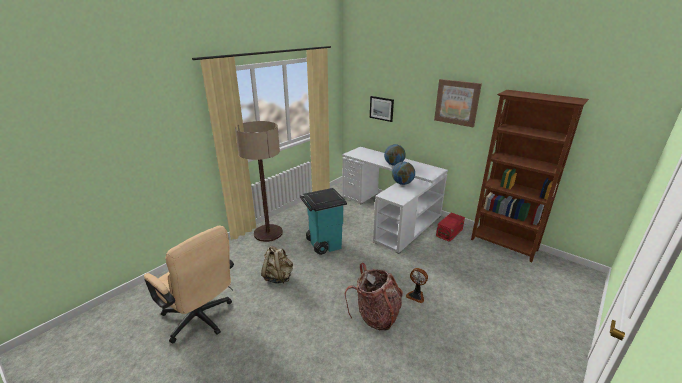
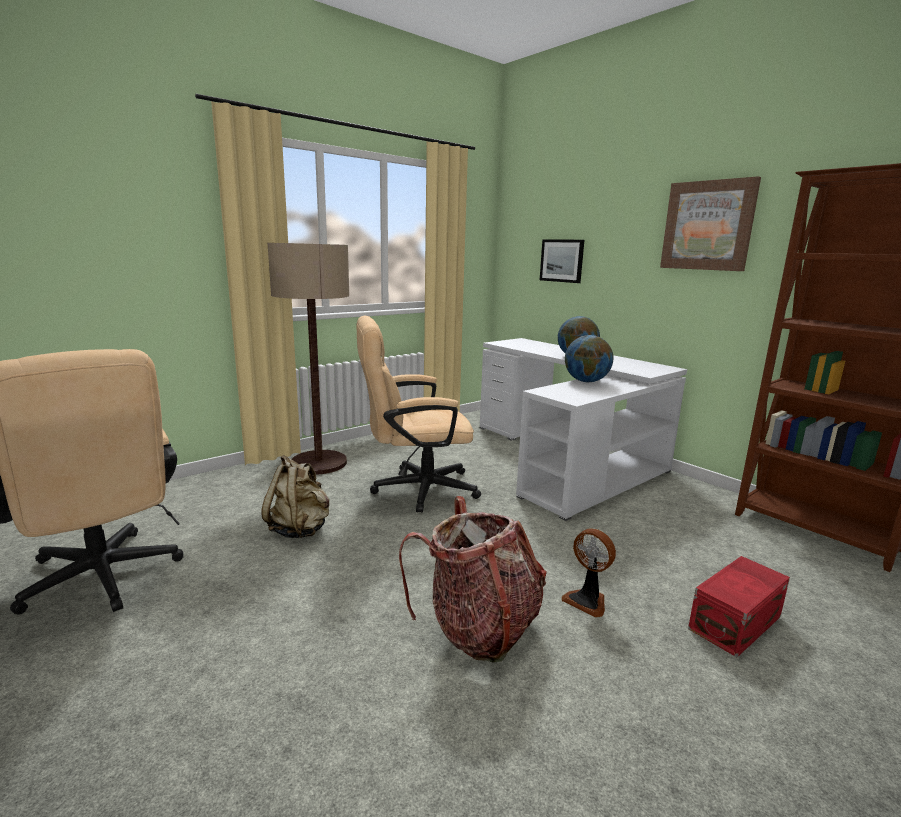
camera: 10 degrees right, 10 degrees down
turquoise trash can [300,188,347,255] -> beige office chair [356,316,481,513]
red storage box [436,212,465,242] -> red storage box moved to [688,556,790,657]

